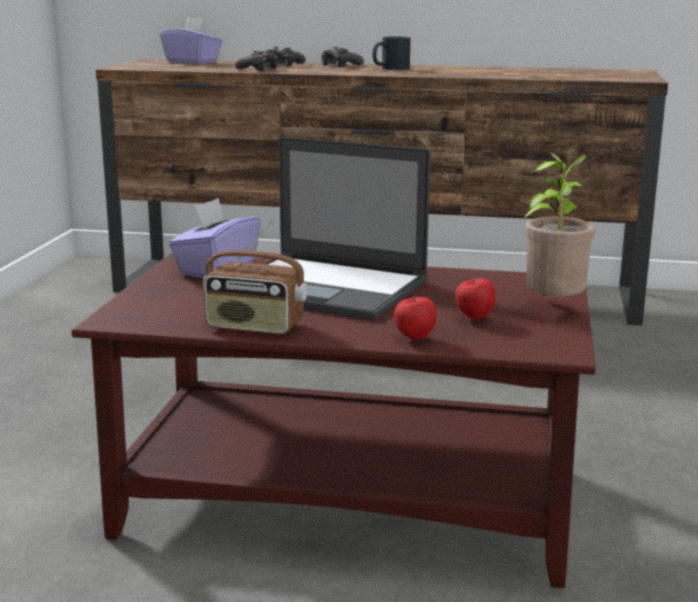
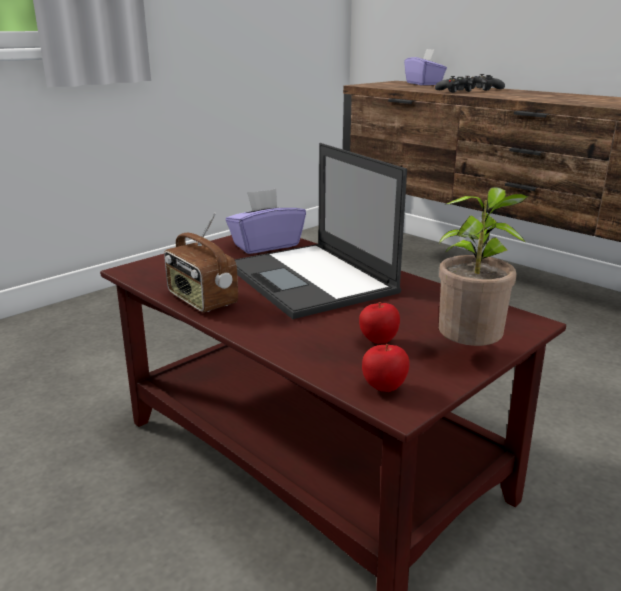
camera: 35 degrees right, 5 degrees up
black game controller [321,47,364,67] -> none
black mug [373,36,411,70] -> none
apple [394,295,437,340] -> apple moved to [362,344,410,392]

